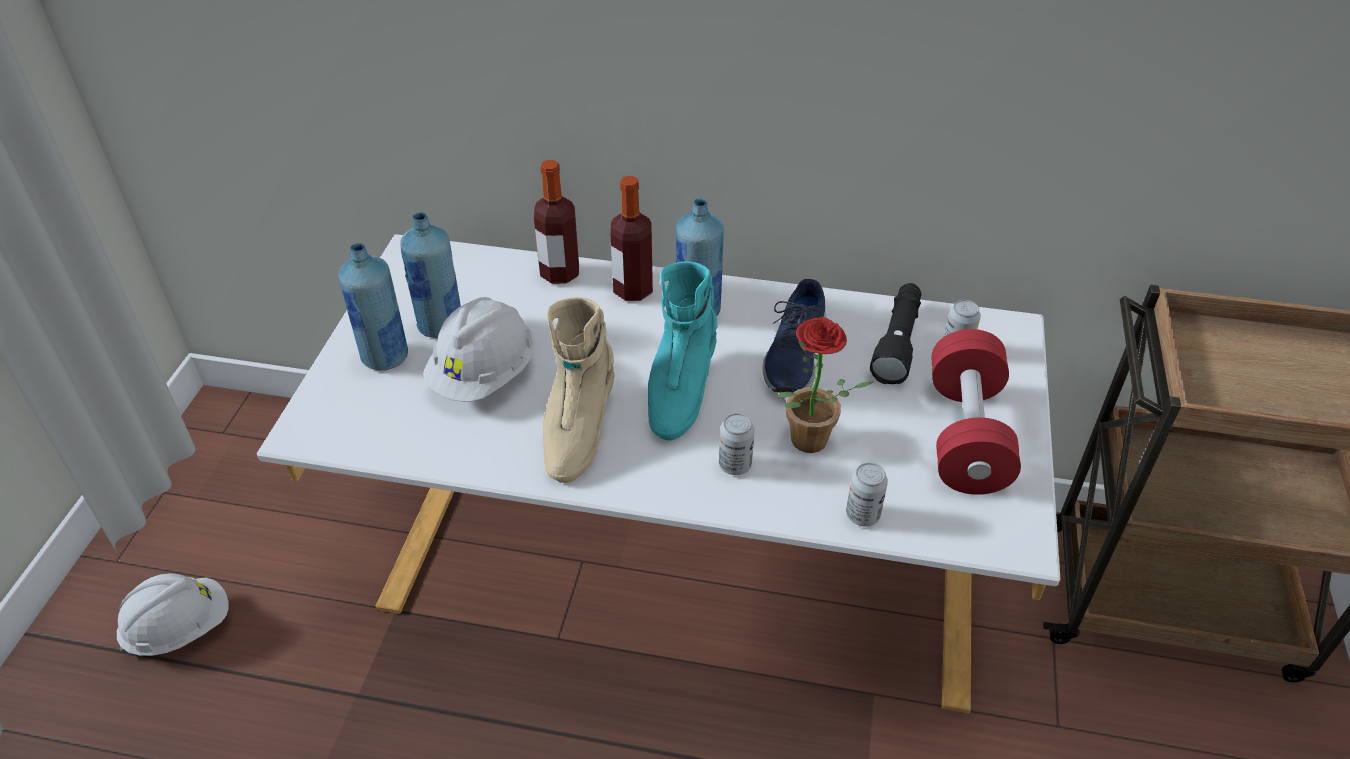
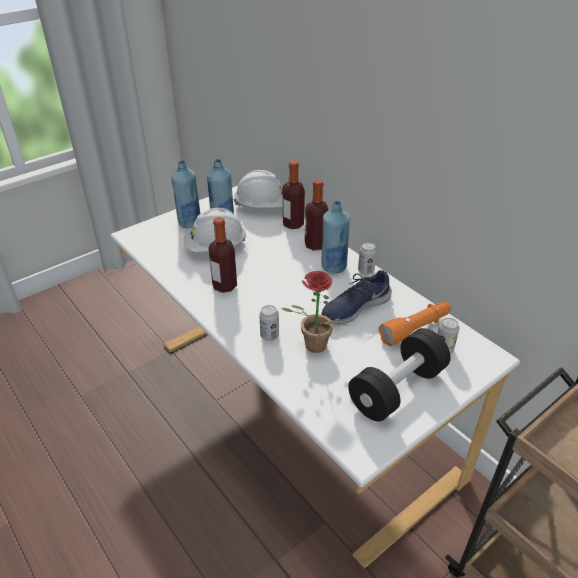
camera: 40 degrees right, 5 degrees down
white hard hat [117,573,229,656] -> white hard hat moved to [233,170,283,208]
beige boot [543,297,615,483] -> bottle [209,217,237,293]
turquoise boot [648,261,718,440] -> none
can [846,463,888,526] -> can moved to [358,242,377,275]
black flashlight [870,283,921,384] -> orange flashlight [379,302,451,346]
red dumbbell [931,329,1021,495] -> black dumbbell [348,328,451,422]

